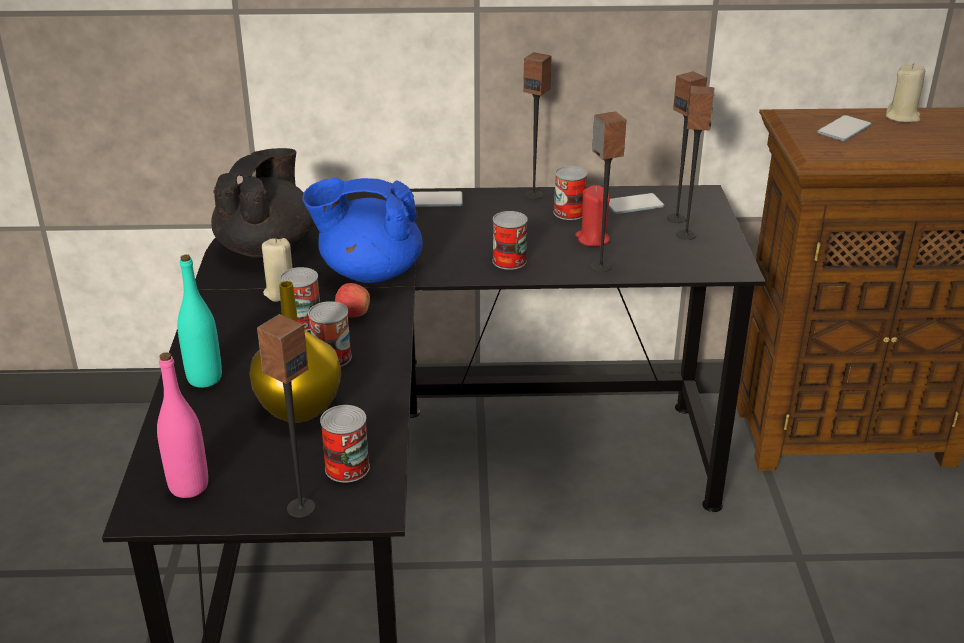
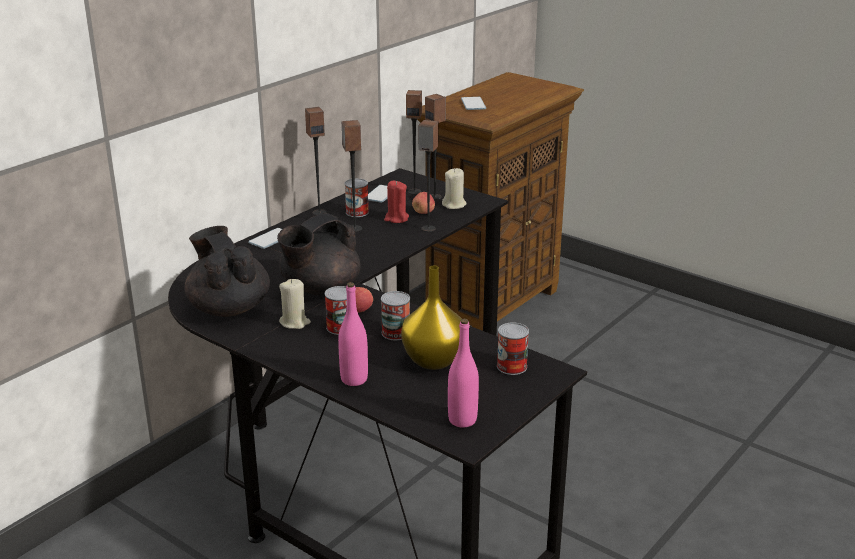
camera: 50 degrees left, 5 degrees down
turquoise bottle [177,254,222,388] -> pink bottle [338,282,368,386]
speaker [257,314,315,518] -> speaker moved to [342,120,362,232]
blue teapot [302,178,423,283] -> black teapot [277,212,360,295]
can [492,211,528,270] -> none
beige candle [886,63,925,122] -> beige candle moved to [442,168,466,209]
none -> apple [412,192,435,214]

